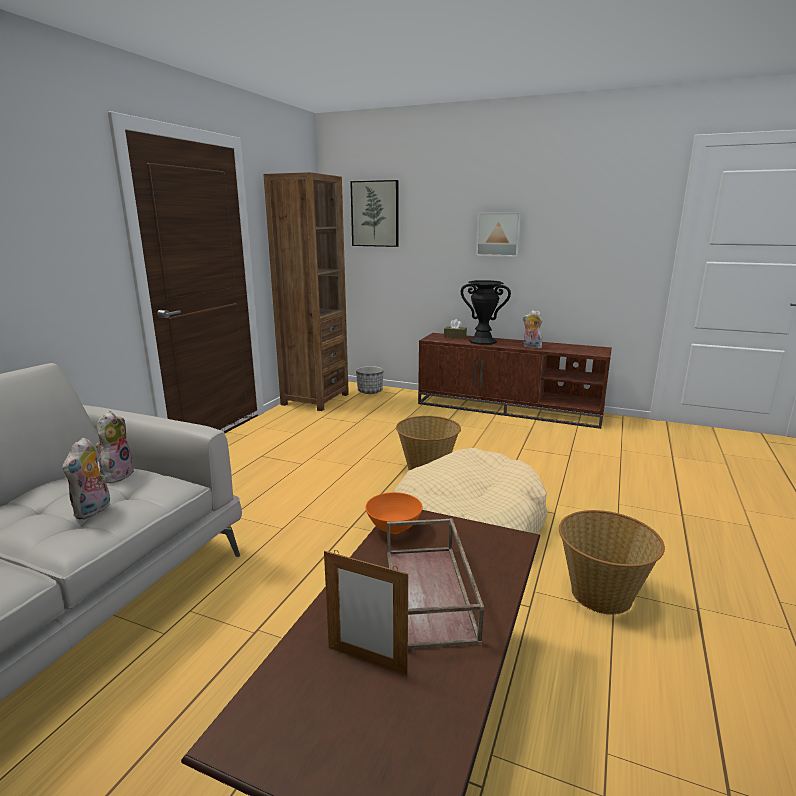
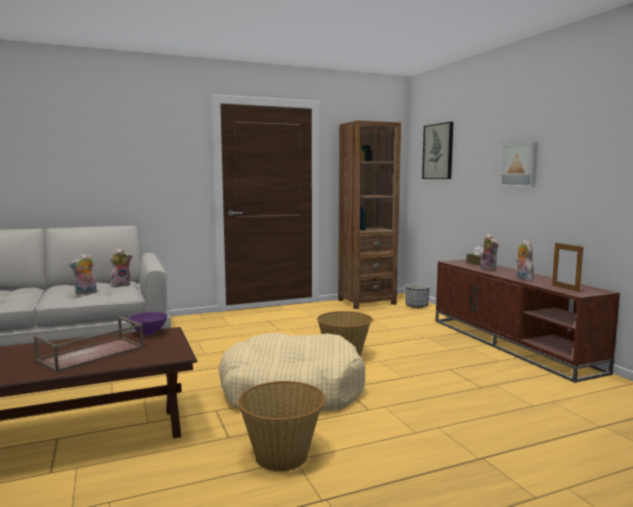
camera: 45 degrees right, 10 degrees down
picture frame [324,550,408,675] -> picture frame moved to [552,243,583,292]
orange bowl [366,492,423,534] -> purple bowl [128,312,168,335]
black vase [461,280,511,345] -> plush toy [480,234,498,271]

